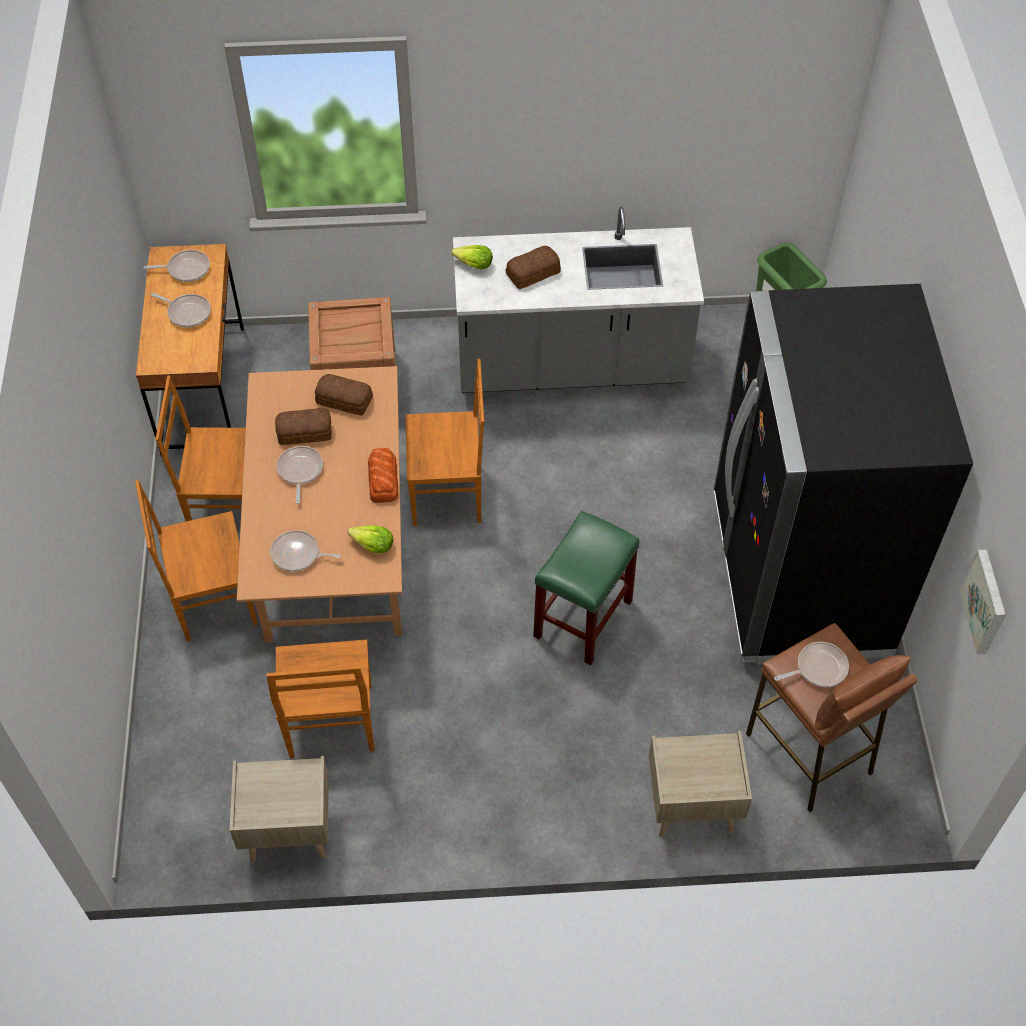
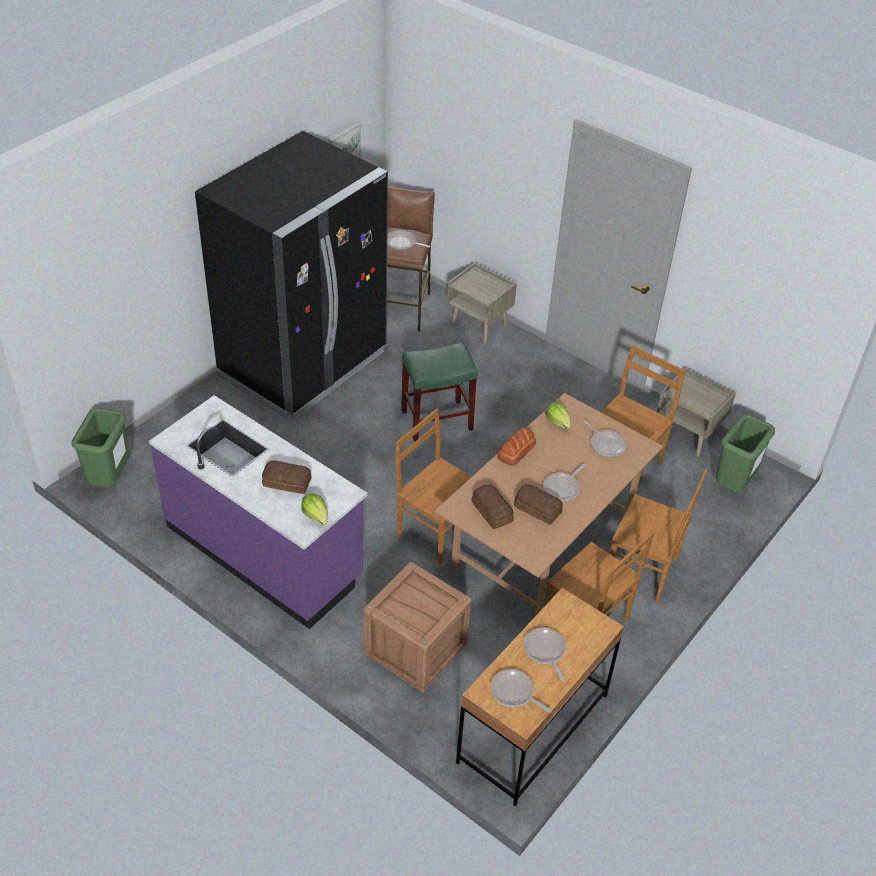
camera: 140 degrees left, 10 degrees down
grey counter [453,207,704,393] -> purple counter [149,395,368,629]
none -> green trash can [716,414,775,492]

